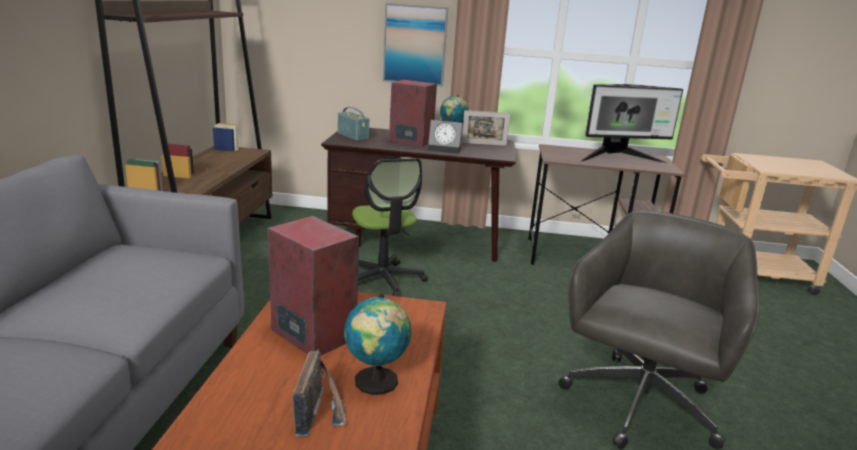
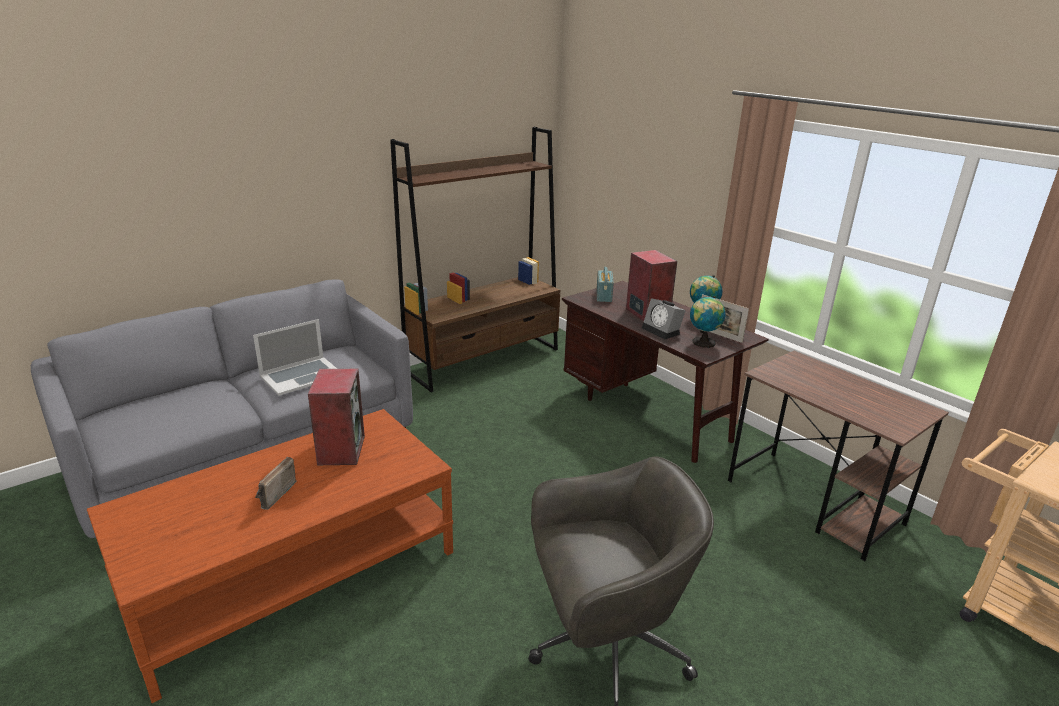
camera: 45 degrees right, 5 degrees up
radio [293,350,346,436] -> radio turned 150 degrees clockwise [255,457,297,510]
globe [344,294,411,395] -> globe moved to [690,296,725,348]
office chair [352,158,428,297] -> none
picture [383,3,448,86] -> none
monitor [581,84,683,163] -> none
none -> laptop [253,319,337,396]

